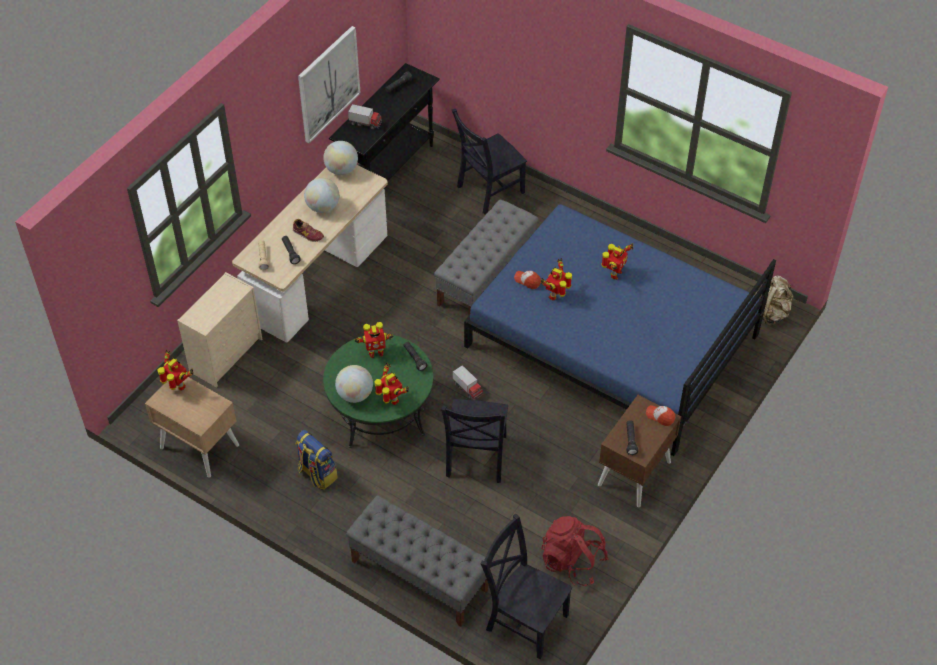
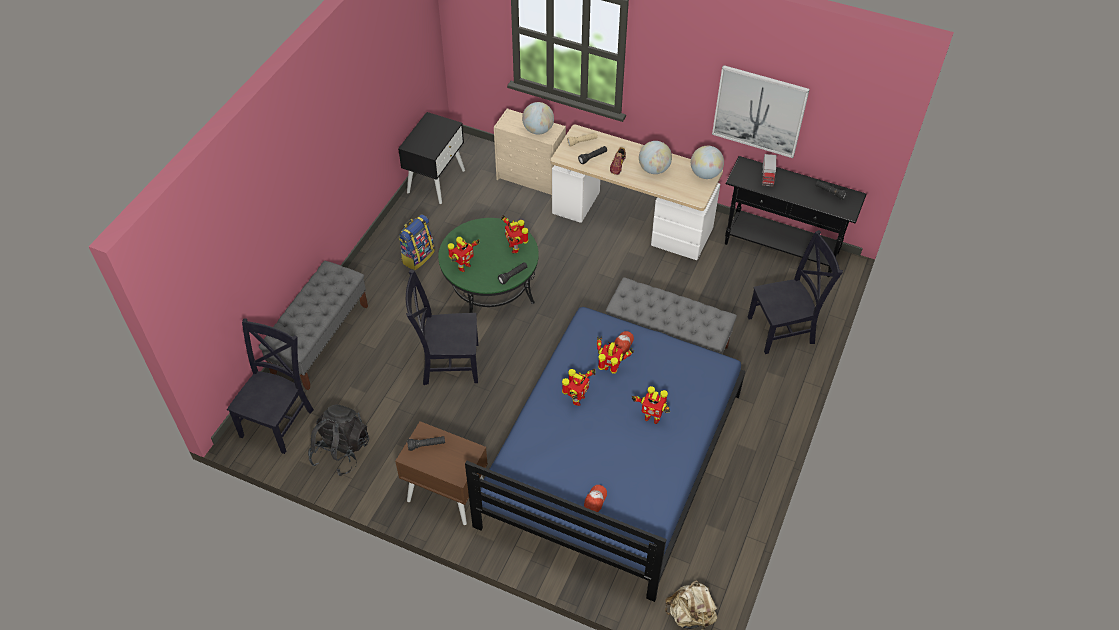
camera: 80 degrees right, 0 degrees up
beige nightstand [145,377,239,478] -> black nightstand [398,112,465,204]
toy robot [158,349,193,391] -> toy robot moved to [562,369,595,406]
globe [335,365,373,403] -> globe moved to [522,102,554,135]
black chair [452,109,527,214] -> black chair turned 120 degrees clockwise [748,230,843,354]
toy truck [453,365,483,400] -> none
red backpack [542,516,609,586] -> black backpack [308,405,369,476]
cap [646,405,675,426] -> cap moved to [584,485,607,512]

